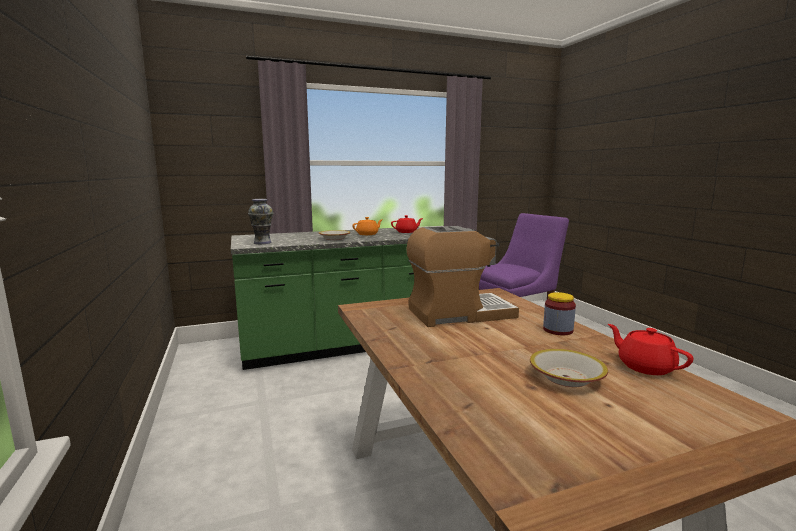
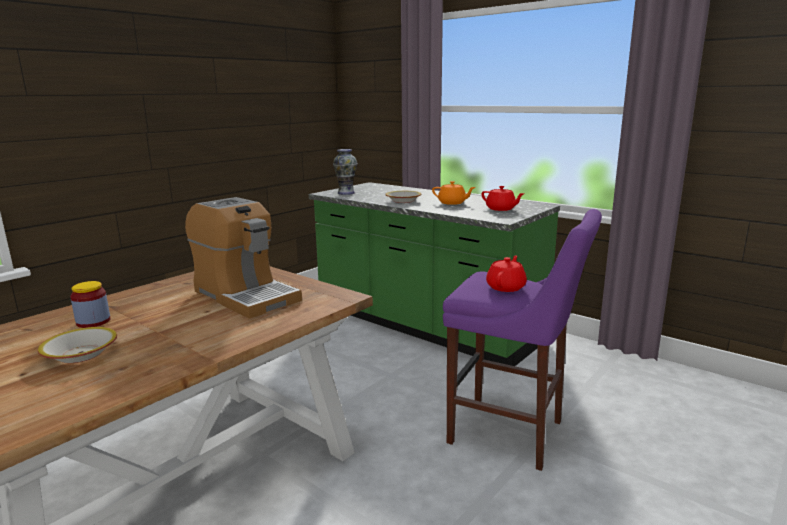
camera: 60 degrees right, 5 degrees up
jar [543,292,576,335] -> jar moved to [70,281,111,328]
red teapot [608,324,694,375] -> red teapot moved to [486,255,527,292]

